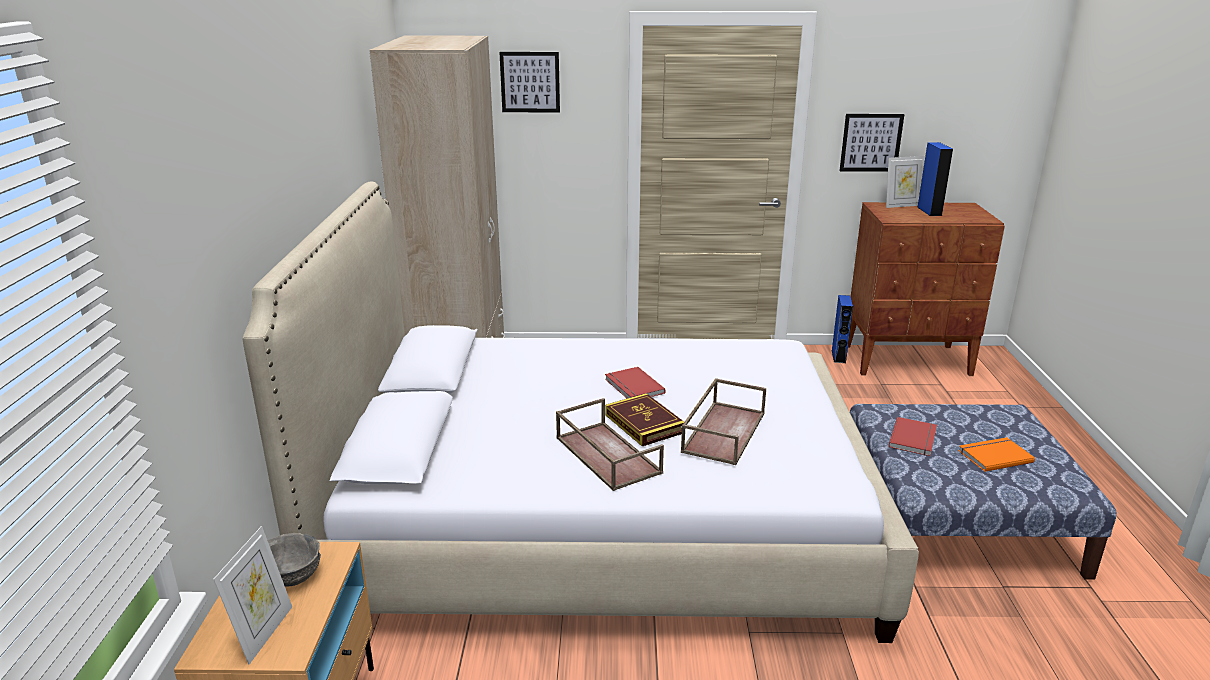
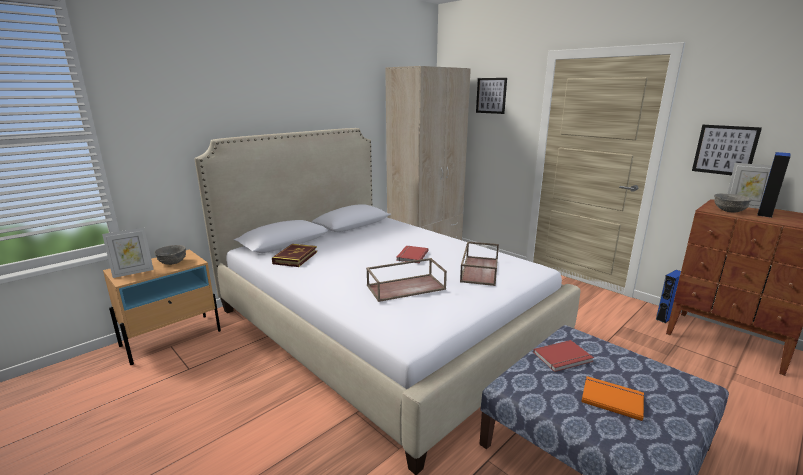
camera: 45 degrees right, 5 degrees down
brown tray [556,398,664,491] -> brown tray moved to [460,241,499,286]
book [605,393,684,446] -> book moved to [272,244,317,267]
none -> grey bowl [714,194,752,212]

